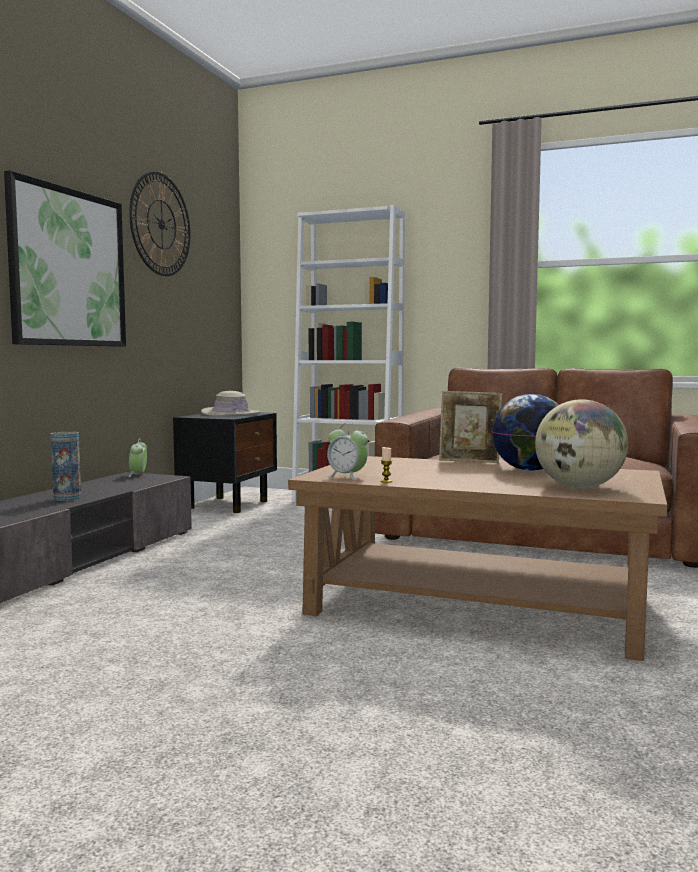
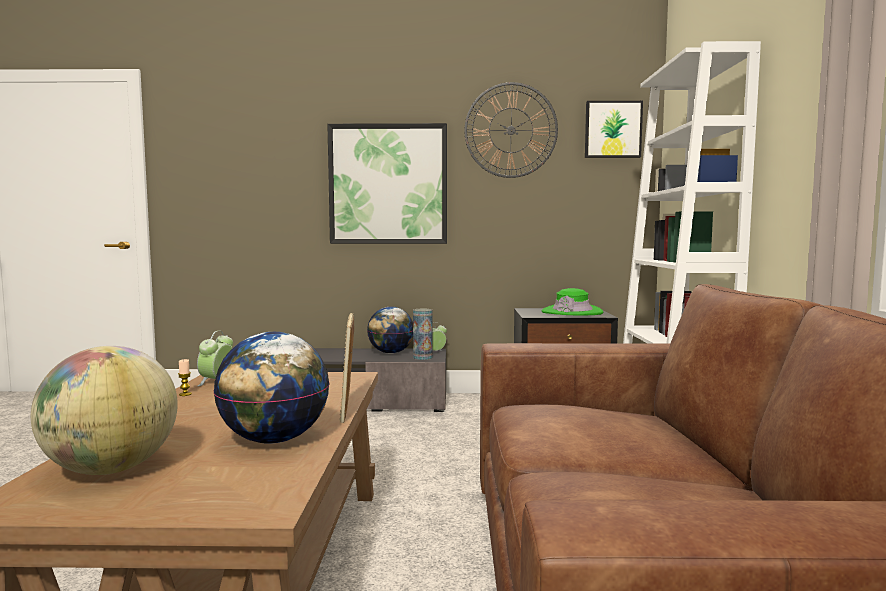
camera: 70 degrees right, 0 degrees up
vase [51,432,81,501] -> vase moved to [413,309,432,360]
beige hat [201,391,260,416] -> green hat [542,288,603,315]
none -> globe [367,307,413,354]
none -> picture [585,101,643,158]

